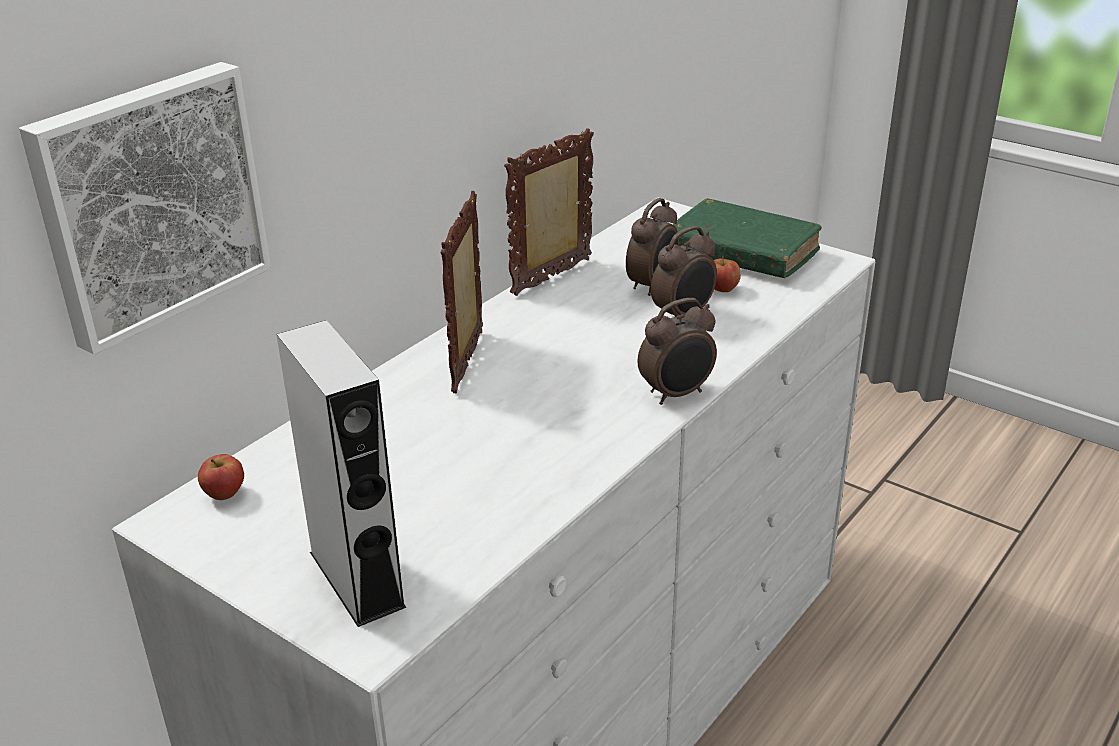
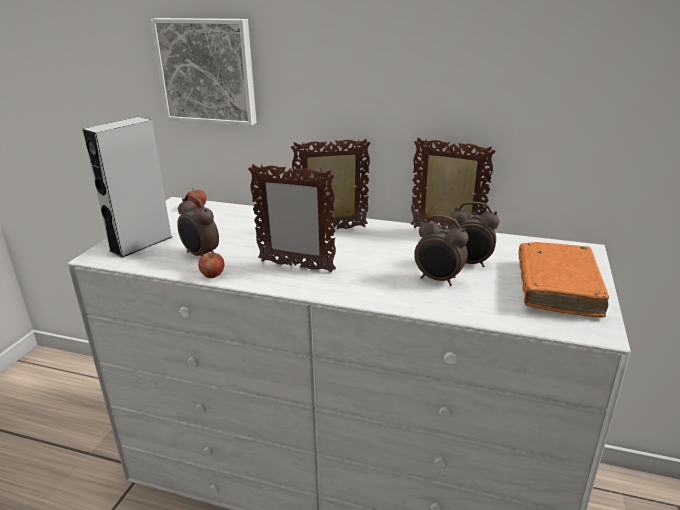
camera: 70 degrees right, 5 degrees down
alarm clock [638,298,717,405] -> alarm clock moved to [177,195,219,257]
green book [673,198,822,278] -> orange book [518,242,609,318]
apple [714,255,741,292] -> apple moved to [198,251,224,278]
none -> picture frame [248,164,336,272]

